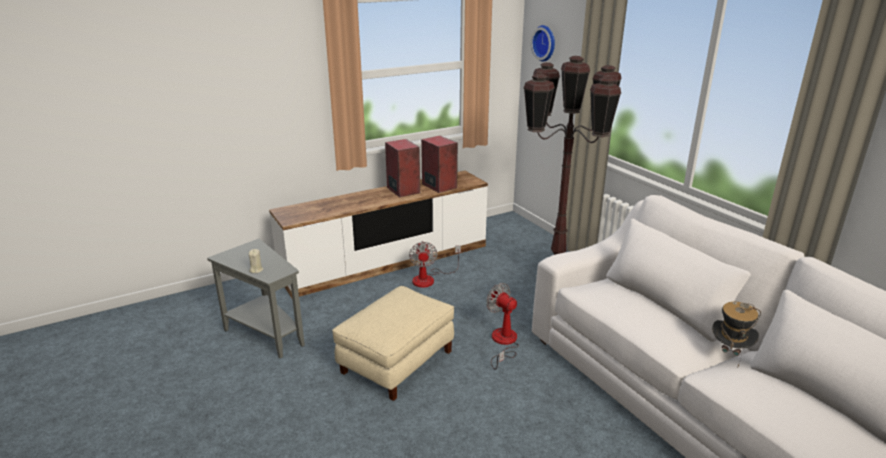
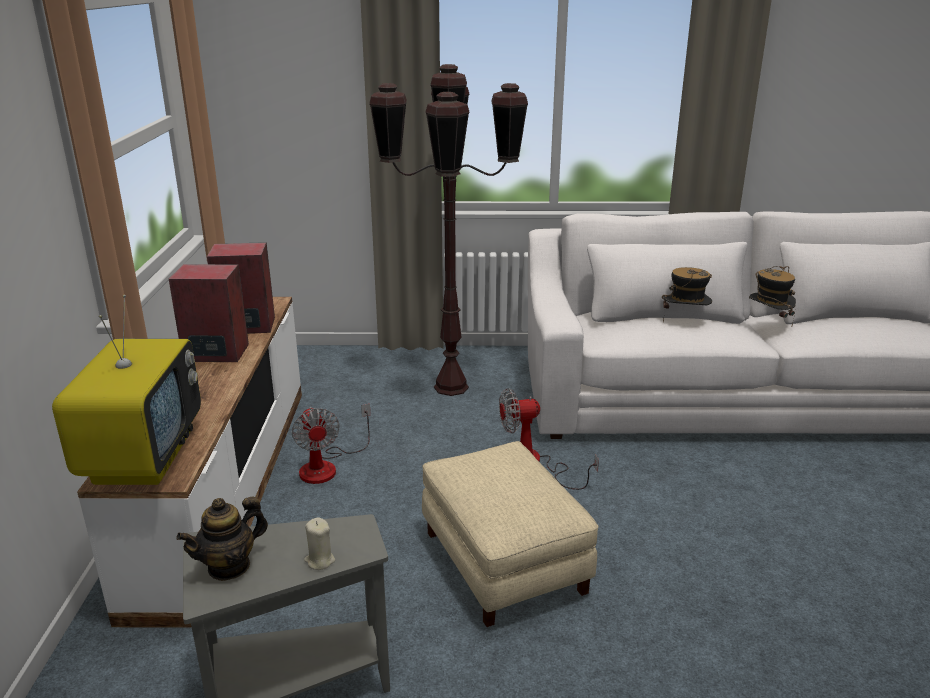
camera: 60 degrees left, 0 degrees up
fan [409,241,461,288] -> fan turned 45 degrees clockwise [292,404,371,484]
wall clock [531,25,555,62] -> none
none -> television [52,295,201,485]
none -> teapot [176,497,268,581]
none -> hat [662,267,712,322]

